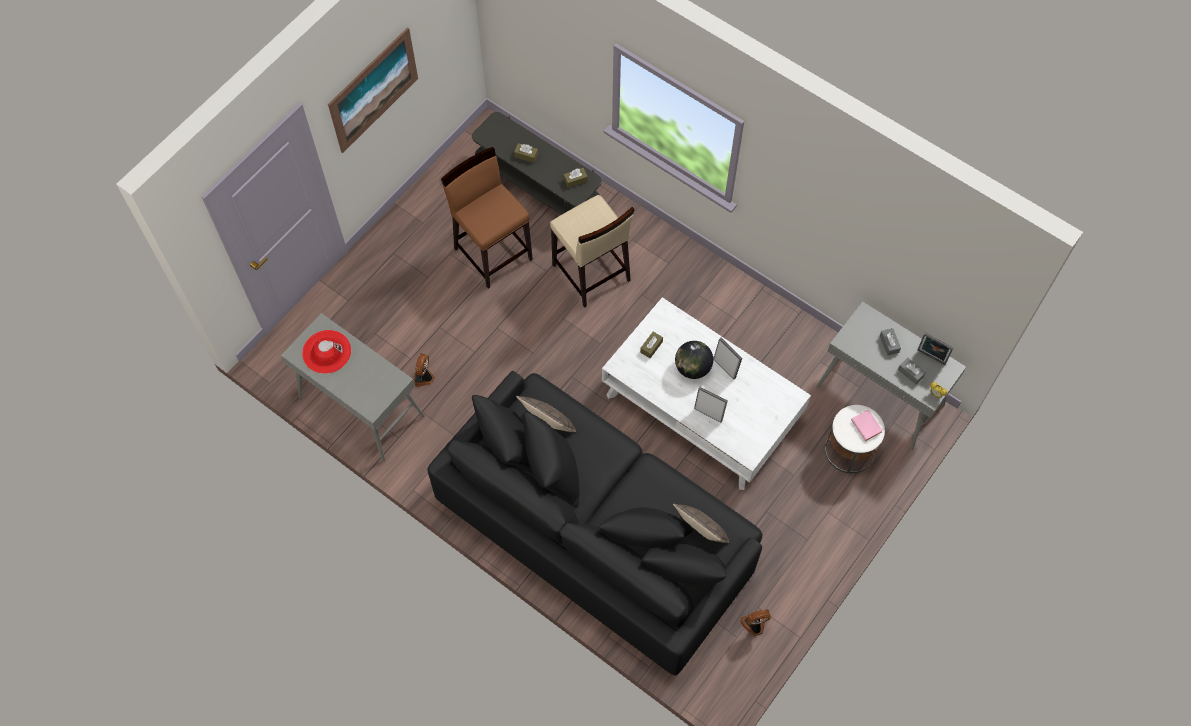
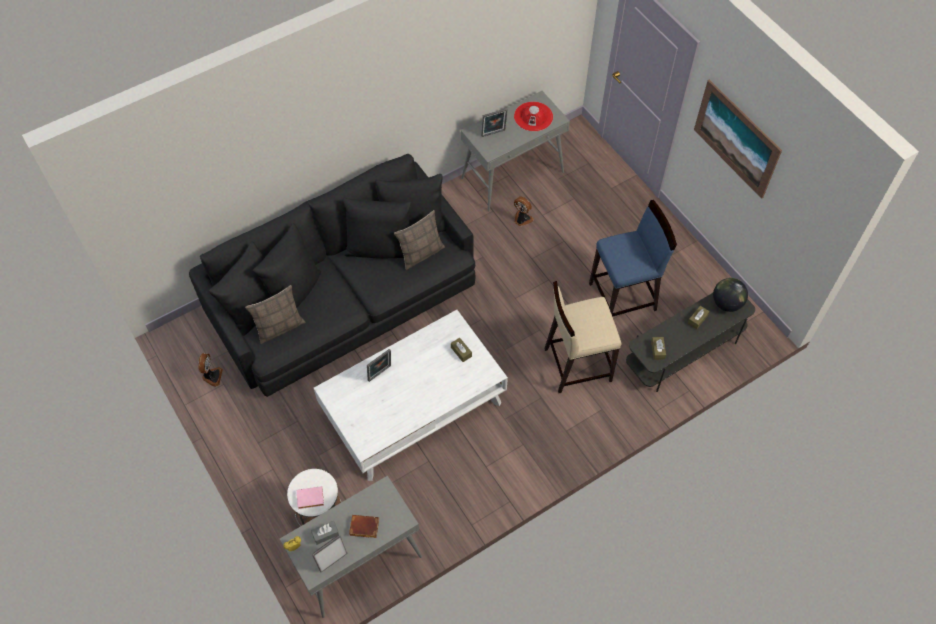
camera: 110 degrees right, 5 degrees down
brown stool [441,147,533,289] -> blue stool [589,200,677,317]
globe [675,341,713,379] -> globe moved to [713,278,748,312]
picture frame [713,338,742,380] -> picture frame moved to [481,108,507,137]
grey tissue box [880,328,901,356] -> brown book [349,515,379,538]

